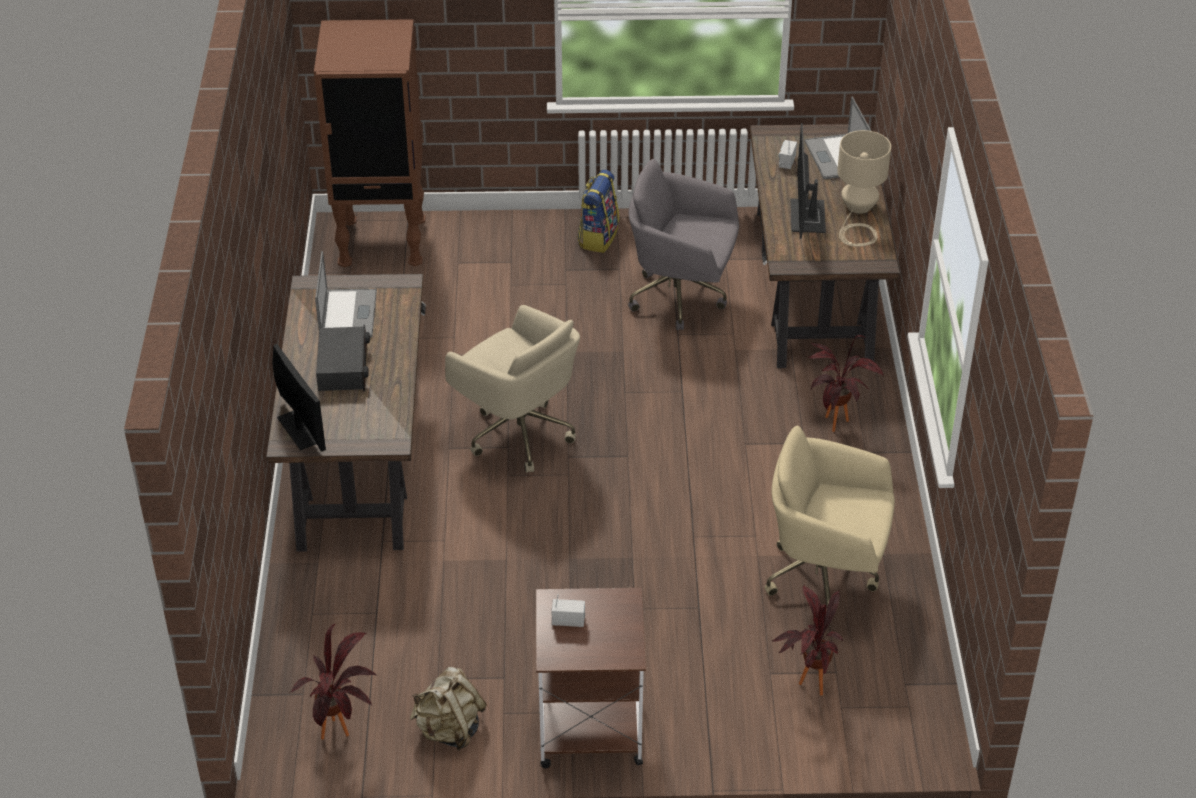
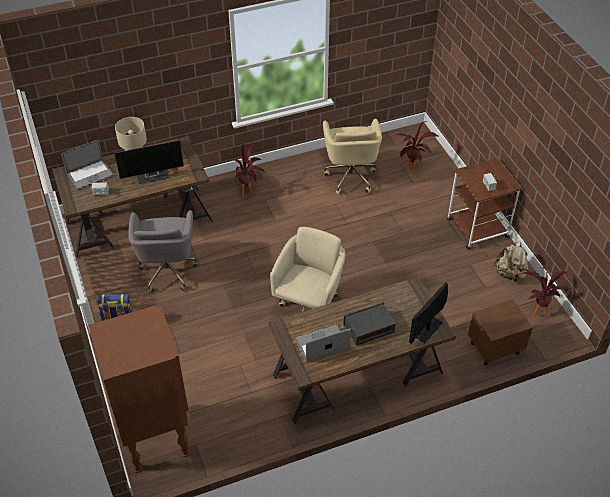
camera: 110 degrees left, 5 degrees up
none -> brown nightstand [468,300,533,366]

